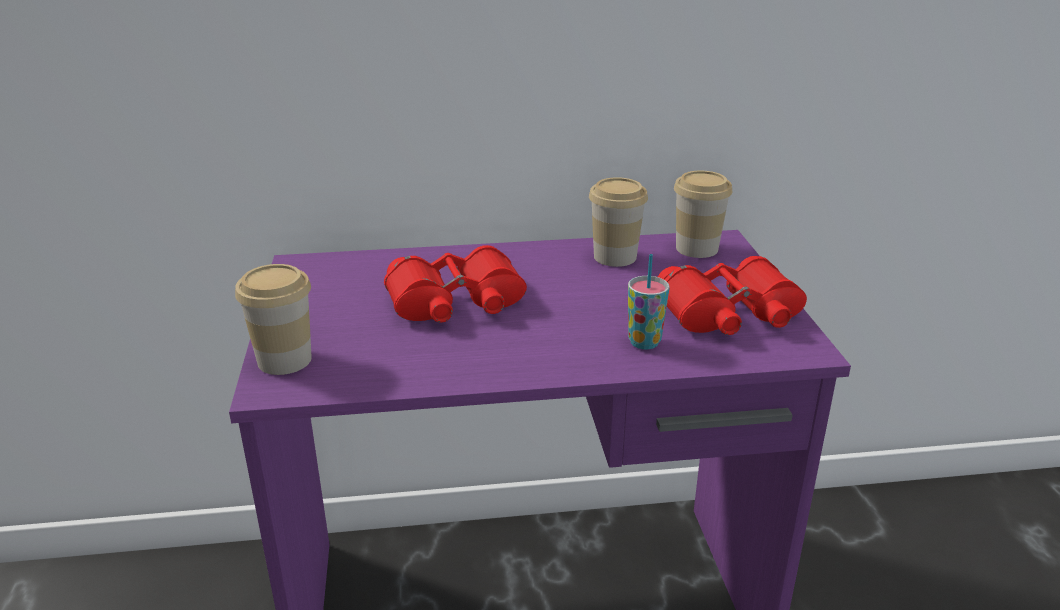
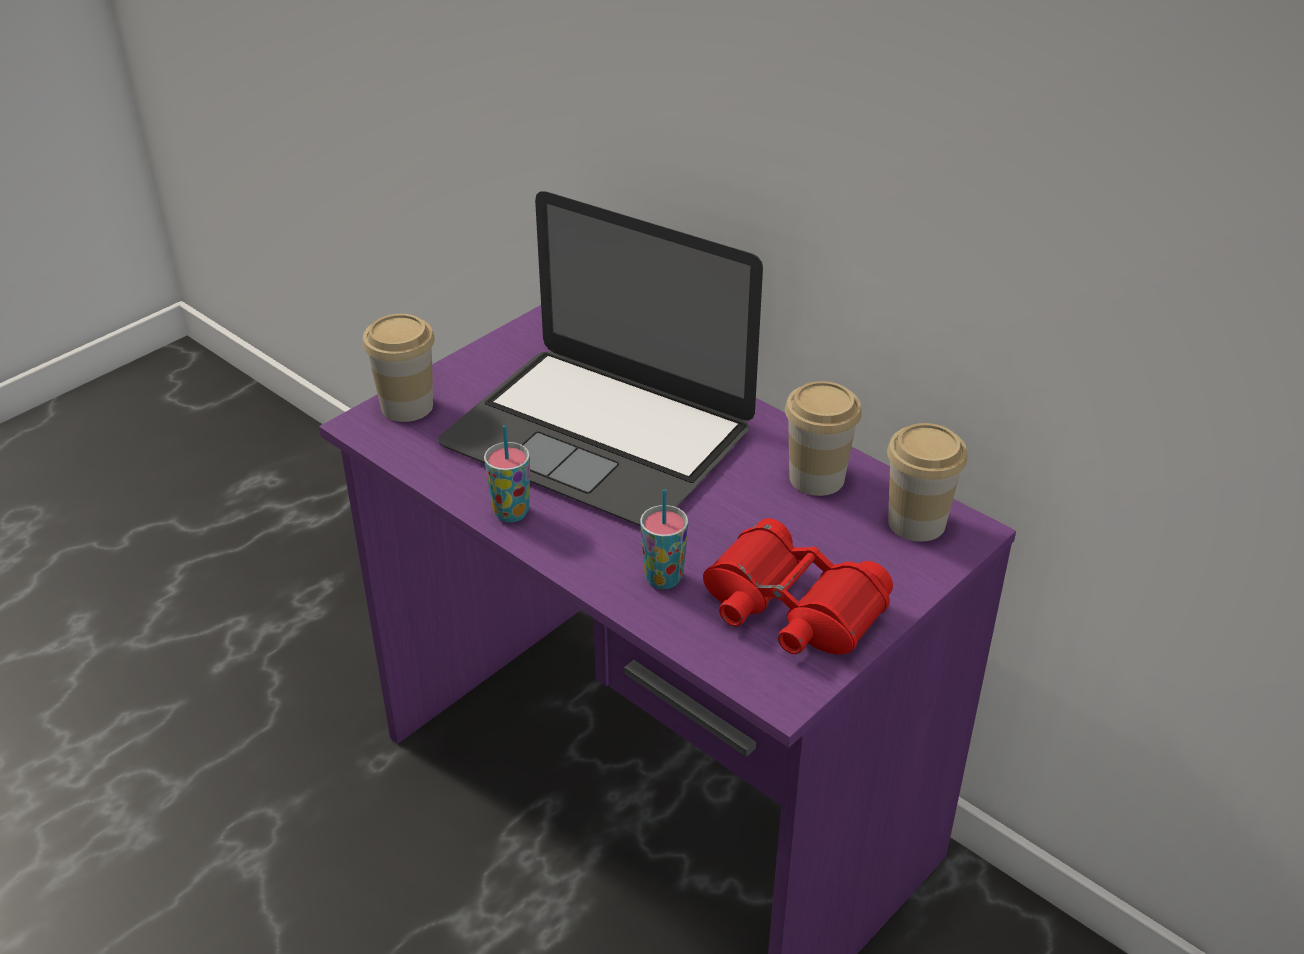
camera: 50 degrees right, 10 degrees up
red binoculars [384,245,527,323] -> laptop [438,191,763,526]
none -> cup [484,425,530,522]

